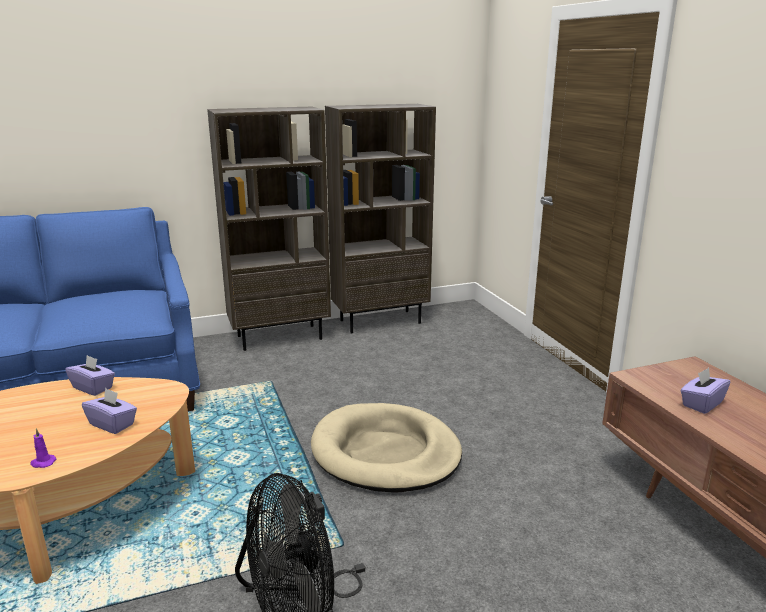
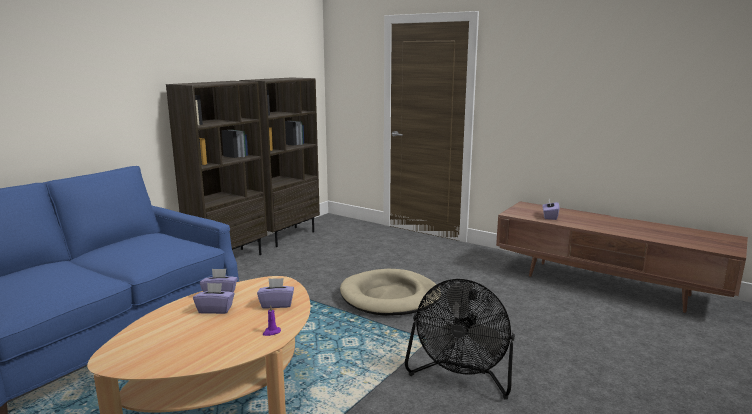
camera: 35 degrees left, 5 degrees down
none -> purple tissue box [193,283,234,314]

